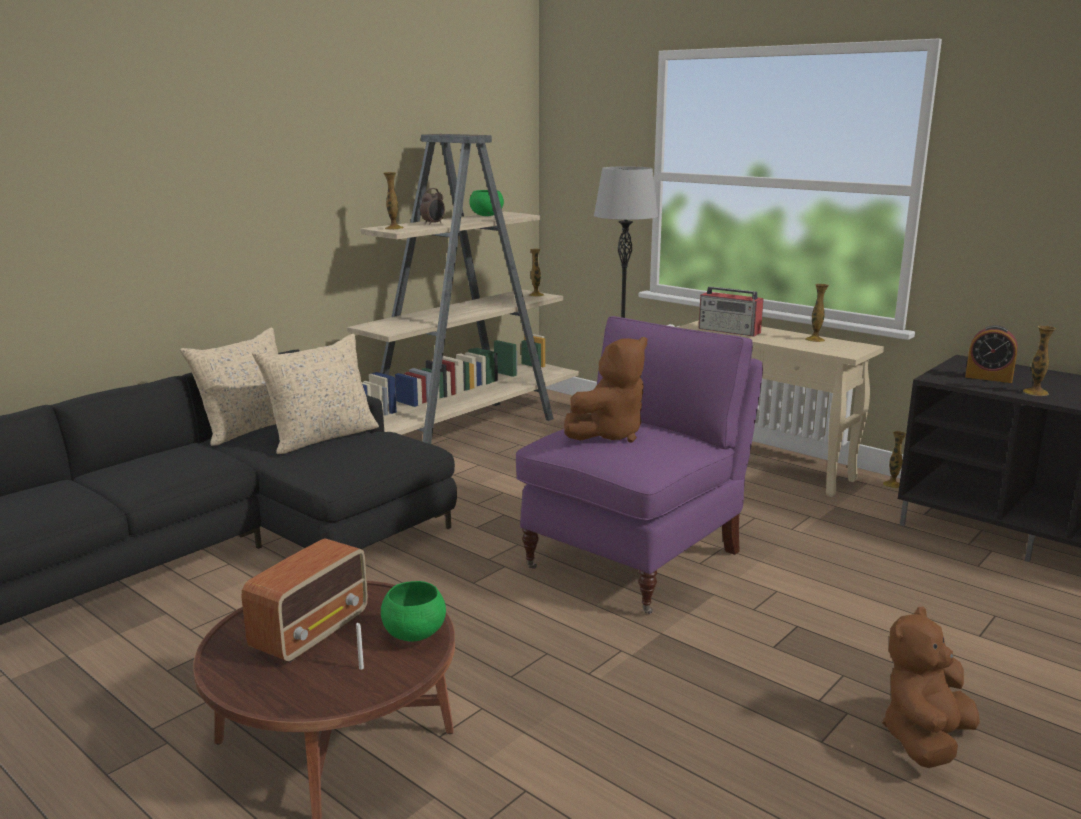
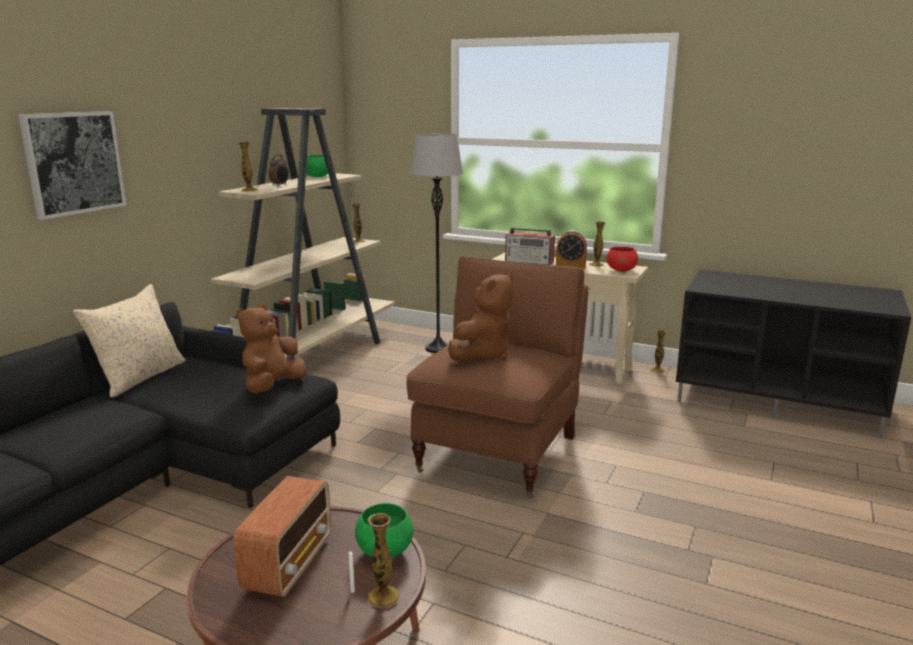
camera: 15 degrees left, 0 degrees up
beige pillow [252,334,379,454] -> none
purple armchair [516,316,763,614] -> brown armchair [406,256,588,498]
brown plush toy [883,607,980,768] -> brown plush toy moved to [236,304,306,394]
alarm clock [965,325,1018,383] -> alarm clock moved to [556,230,587,269]
vase [1023,326,1056,396] -> vase moved to [368,513,399,608]
none -> picture [18,111,126,220]
none -> red bowl [606,247,638,272]

